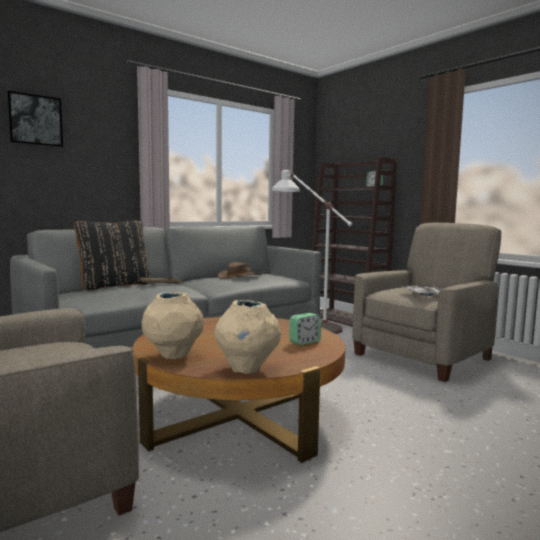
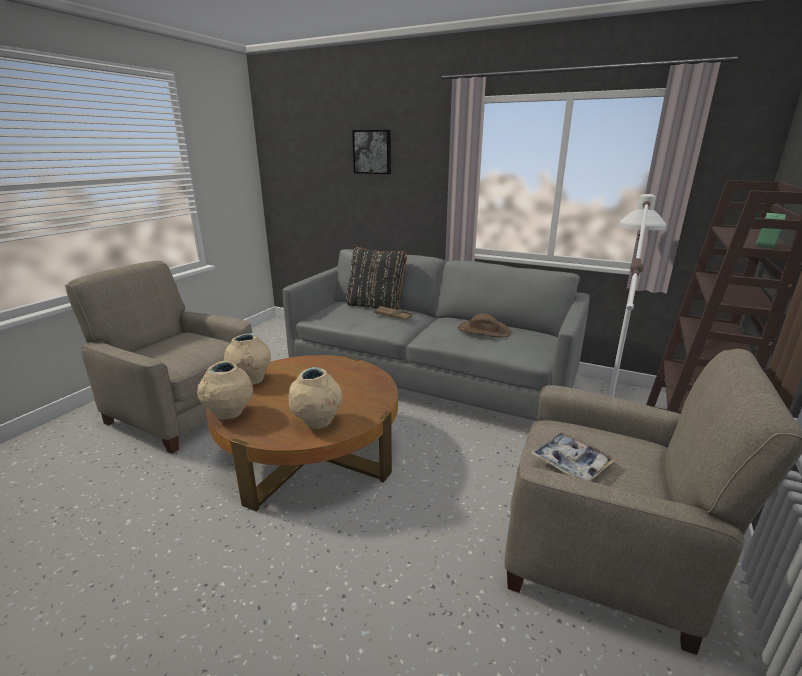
camera: 65 degrees right, 15 degrees up
alarm clock [289,313,321,345] -> beige vase [289,367,342,429]

